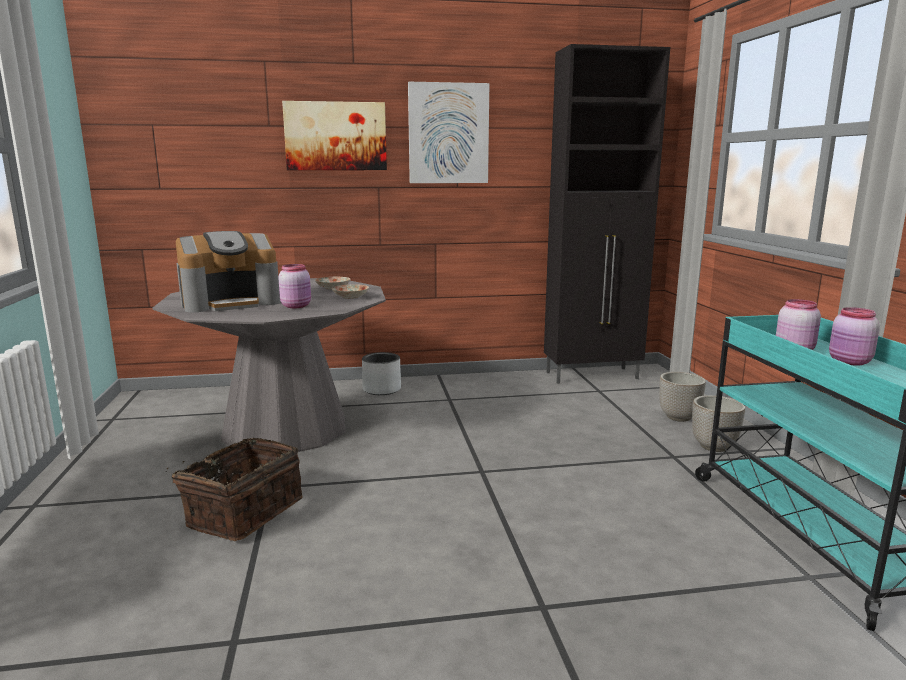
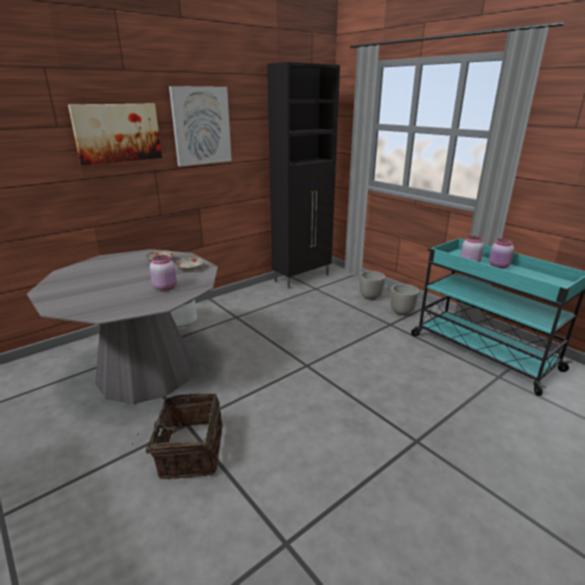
camera: 30 degrees left, 10 degrees up
coffee machine [176,231,280,312] -> none

